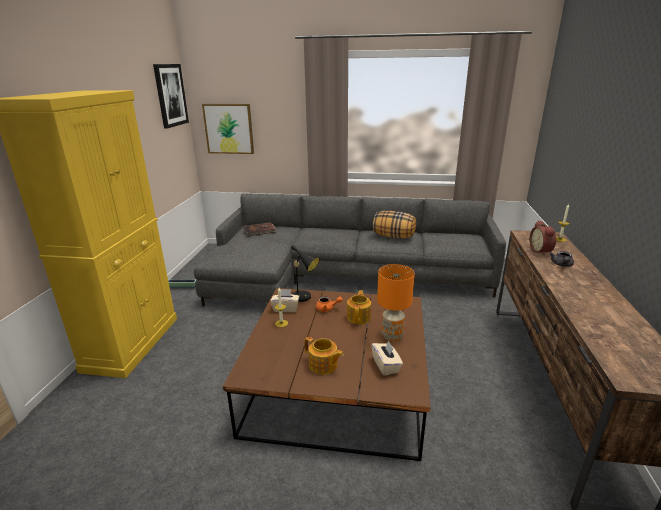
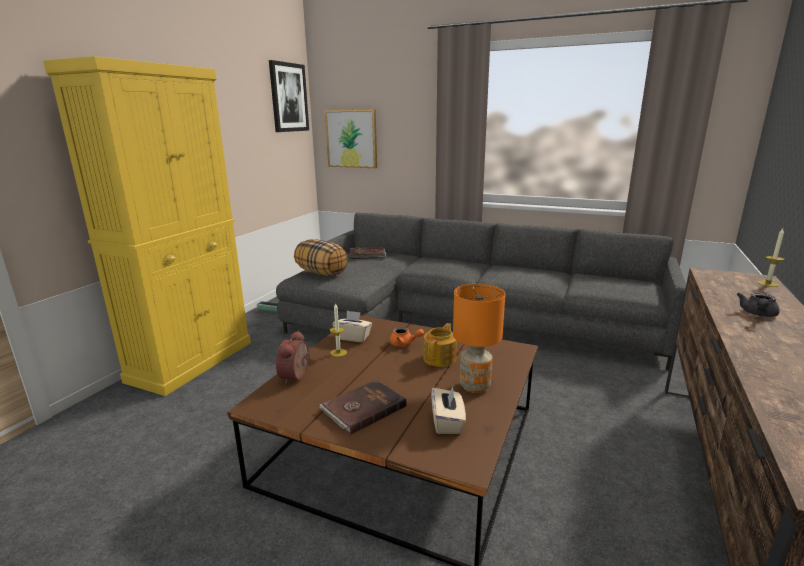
camera: 15 degrees right, 5 degrees down
black table lamp [291,245,320,302] -> none
teapot [304,337,344,375] -> brown book [320,380,407,435]
pillow [373,211,416,239] -> pillow moved to [294,239,348,276]
alarm clock [530,220,556,255] -> alarm clock moved to [276,331,310,385]

